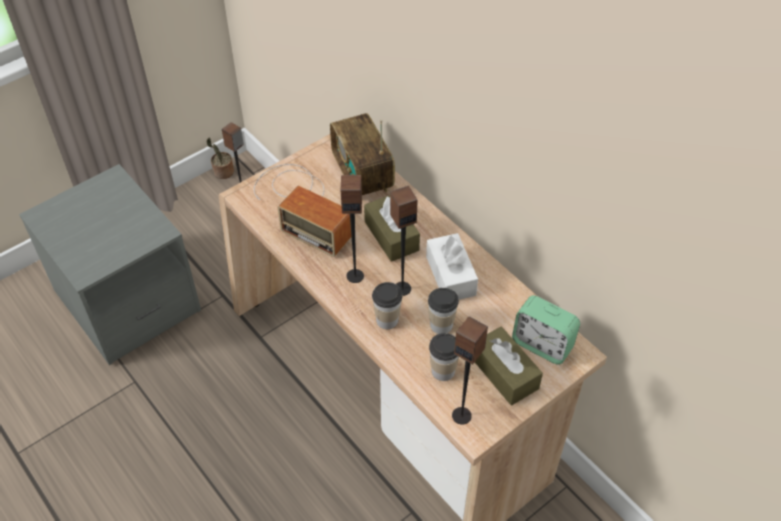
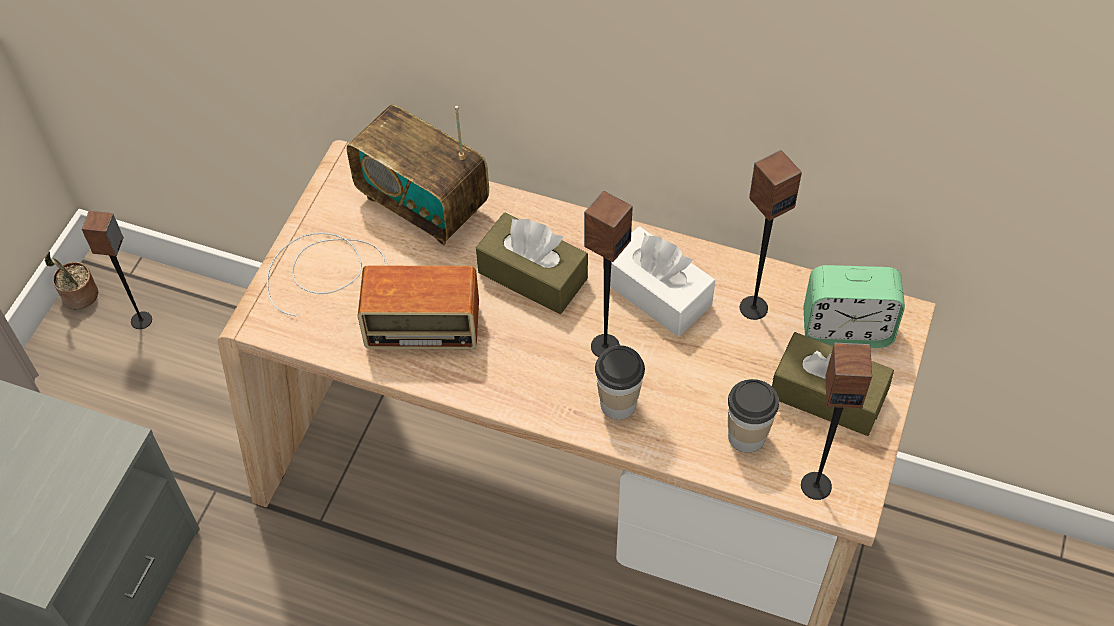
camera: 30 degrees left, 5 degrees up
speaker [341,175,364,283] -> speaker moved to [740,150,802,320]
cup [428,288,459,334] -> none

